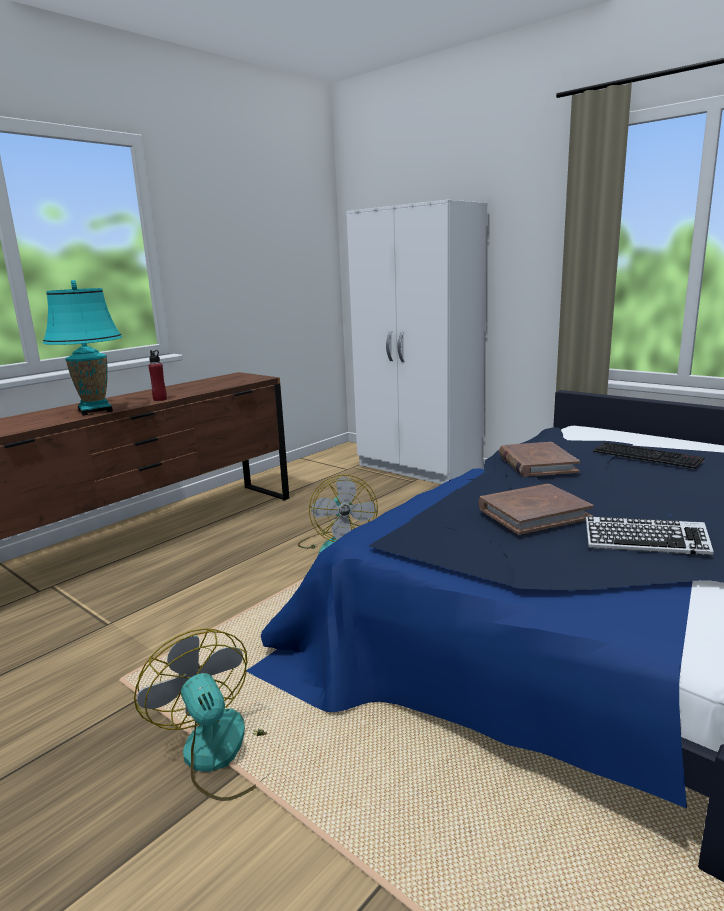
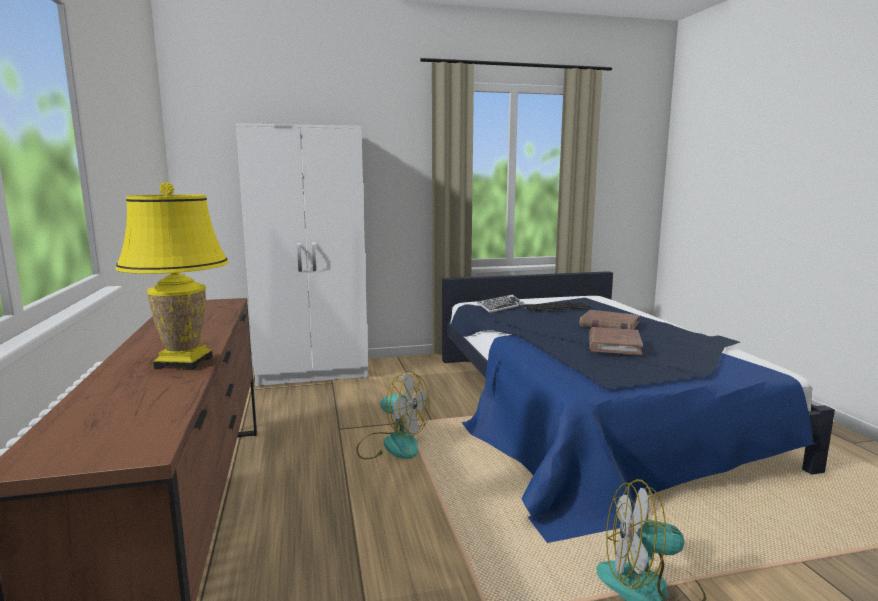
camera: 55 degrees left, 5 degrees down
turquoise table lamp [43,280,122,416] -> yellow table lamp [115,182,229,370]
red bottle [148,350,167,401] -> none
brown book [499,442,580,477] -> brown book moved to [579,310,639,330]
keyboard [585,516,714,555] -> keyboard moved to [477,294,525,313]

